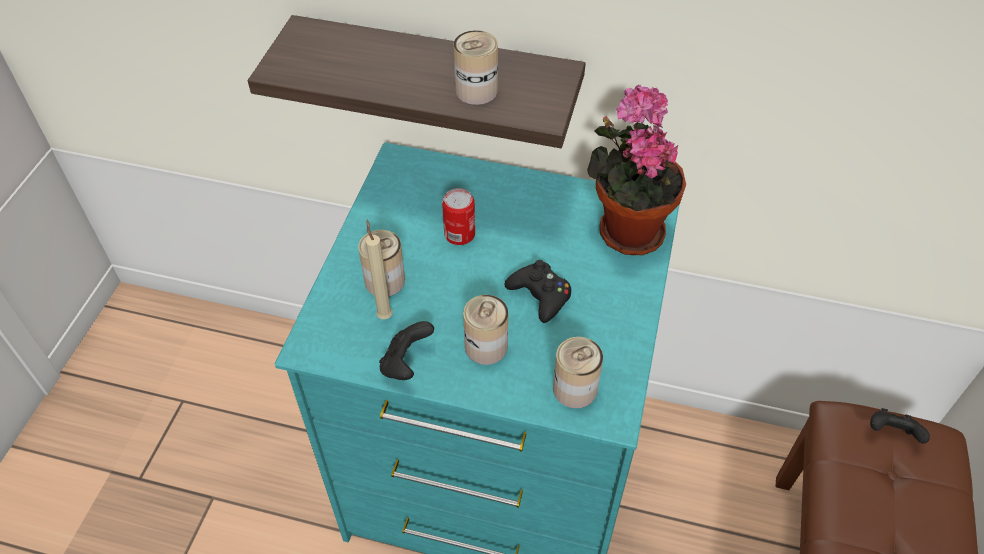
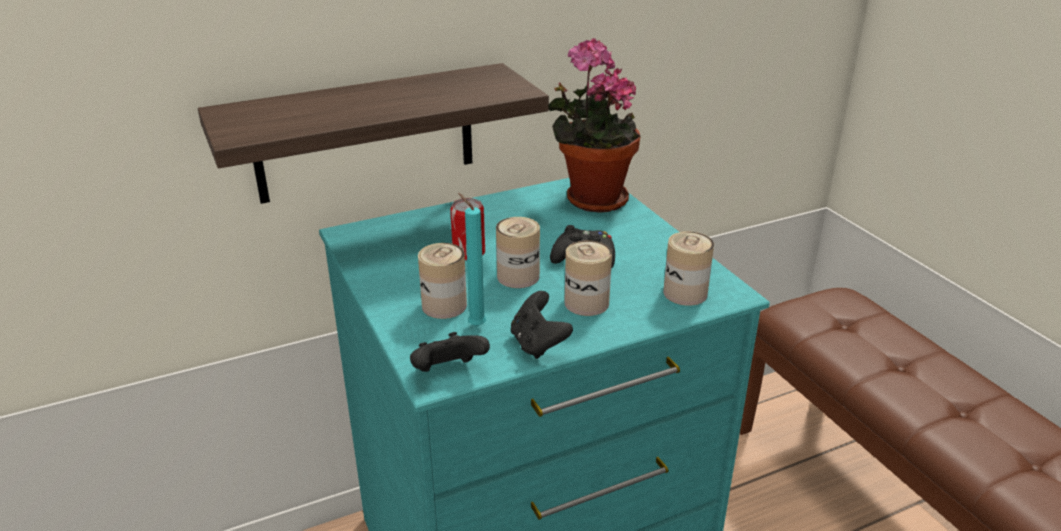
camera: 40 degrees left, 20 degrees down
beige candle [365,219,392,319] -> turquoise candle [458,193,486,327]
can [454,30,498,105] -> can moved to [496,217,540,288]
black game controller [870,408,930,443] -> black game controller moved to [410,332,490,372]

